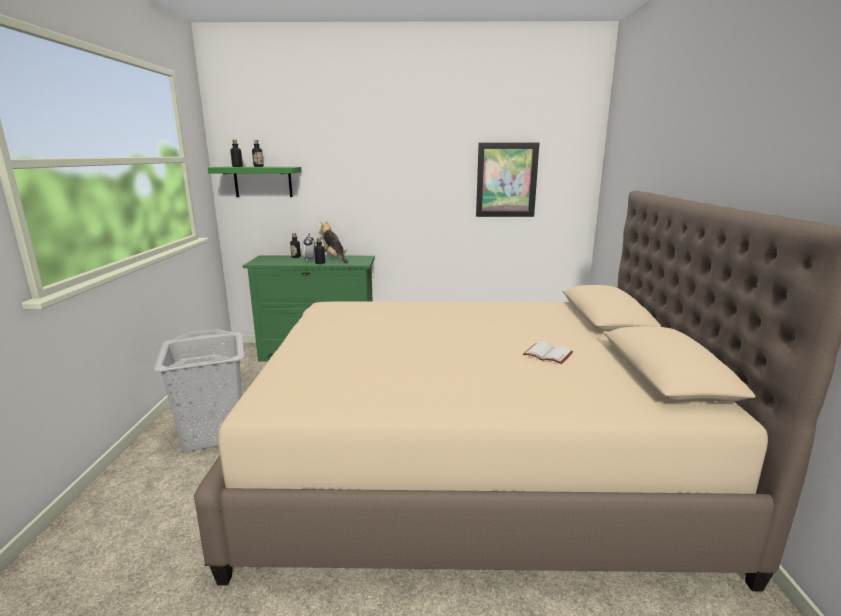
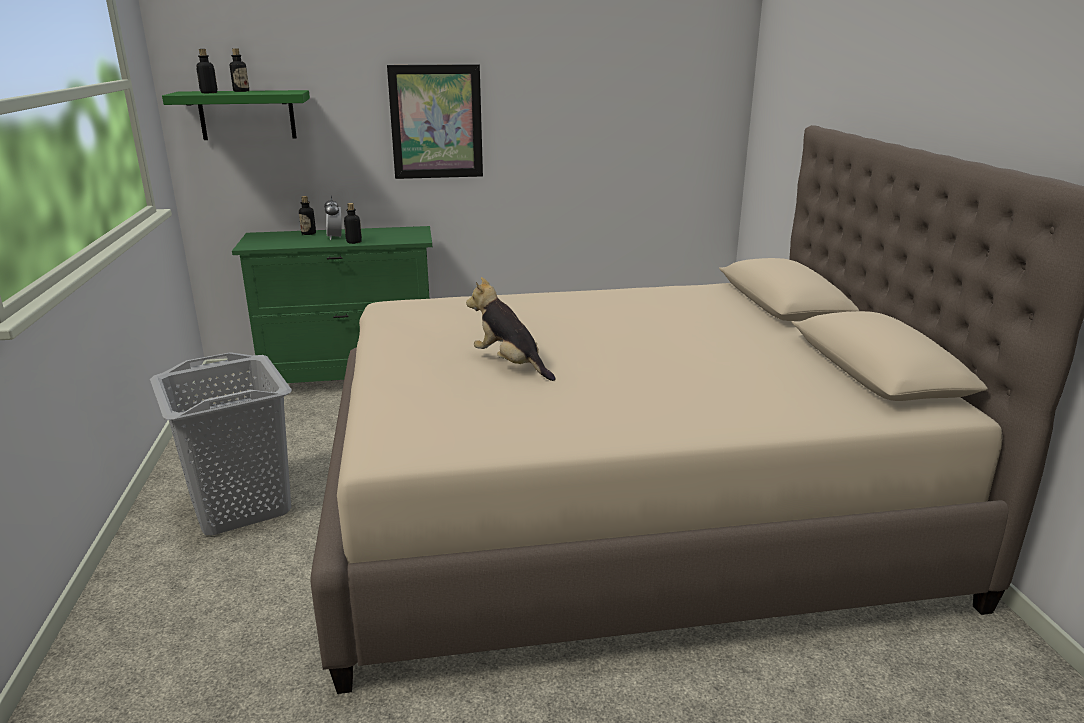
camera: 10 degrees left, 5 degrees up
plush toy [319,221,348,263] -> plush toy moved to [466,277,555,381]
picture [476,143,539,217] -> picture moved to [387,64,483,179]
white book [523,342,573,364] -> none

